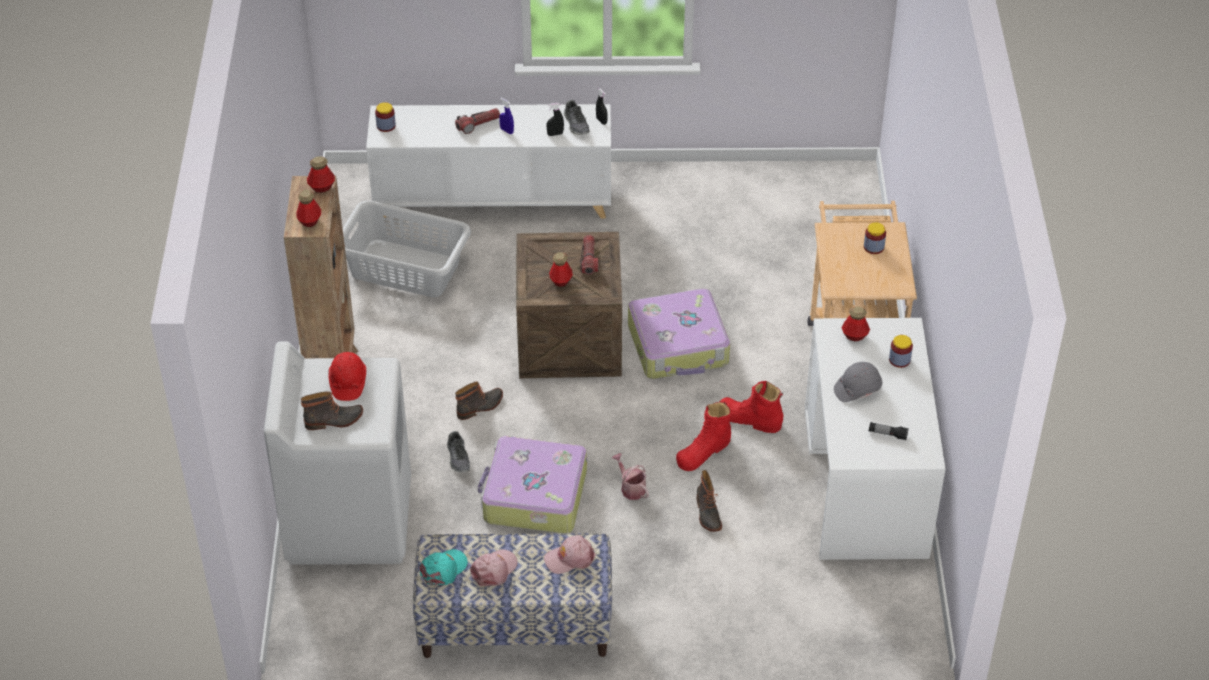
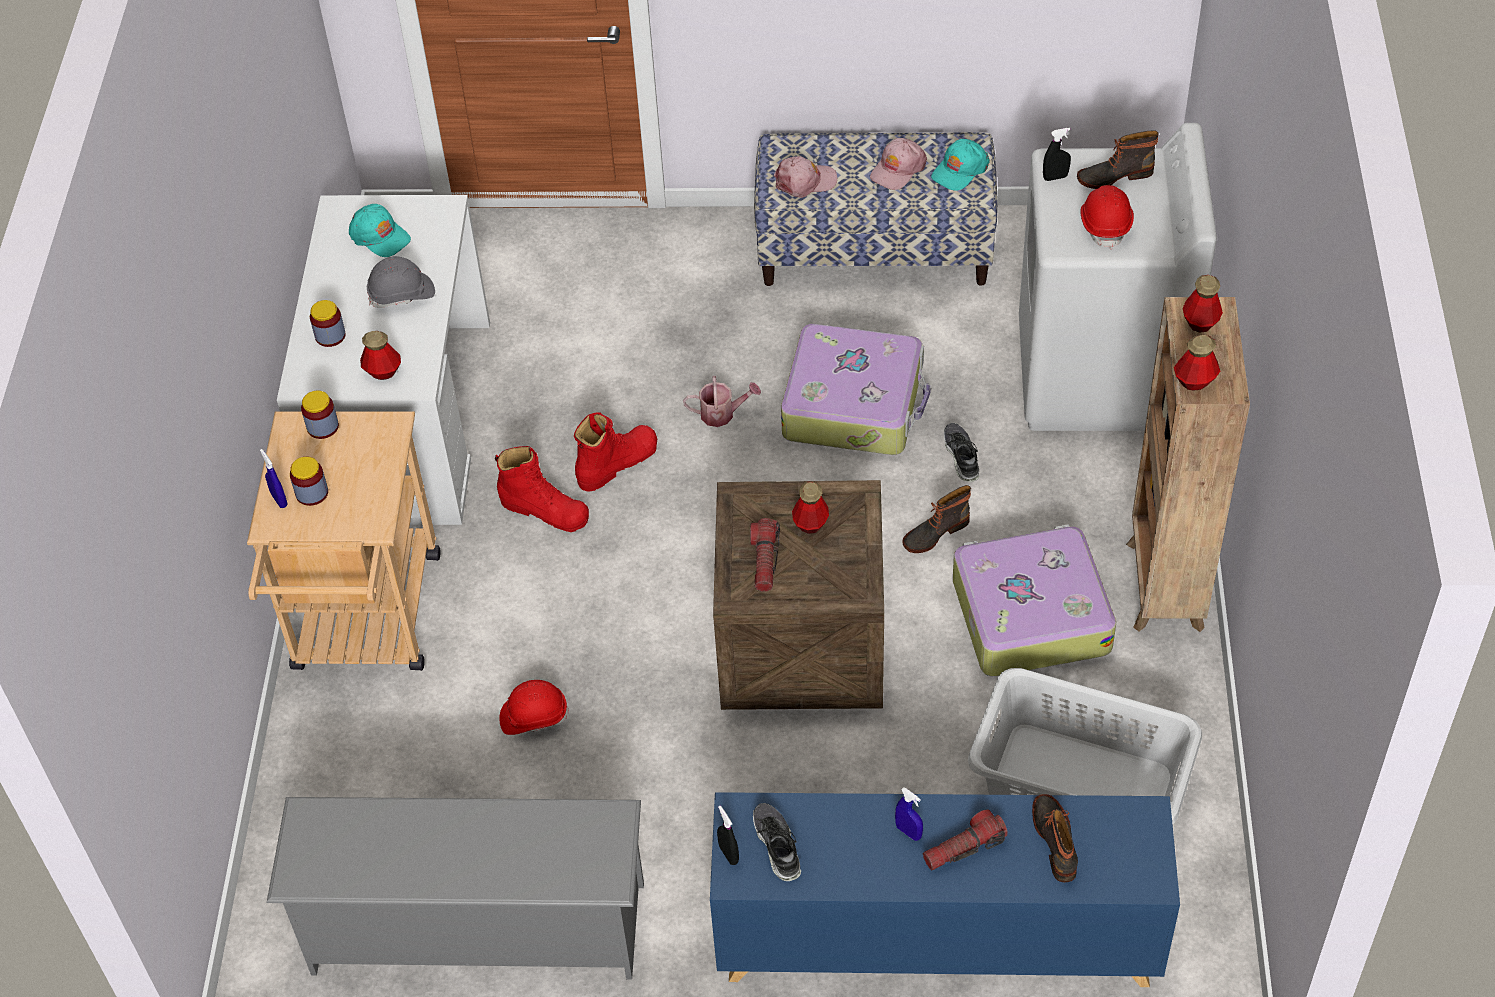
camera: 175 degrees left, 5 degrees up
white cabinet [366,104,611,219] -> blue cabinet [710,792,1180,987]
jar [375,102,396,132] -> jar moved to [301,391,339,439]
black spray bottle [547,103,564,136] -> black spray bottle moved to [1043,128,1071,181]
watering can [612,453,649,500] -> watering can turned 60 degrees counterclockwise [683,376,761,427]
suitcase [628,289,730,379] -> suitcase moved to [953,524,1116,676]
boot [696,470,722,532] -> boot moved to [1032,794,1078,882]
flashlight [869,422,909,440] -> turquoise cap [349,204,411,257]
none -> blue spray bottle [260,449,287,508]
none -> grey shoe rack [267,797,644,979]
none -> red hard hat [499,680,569,735]

